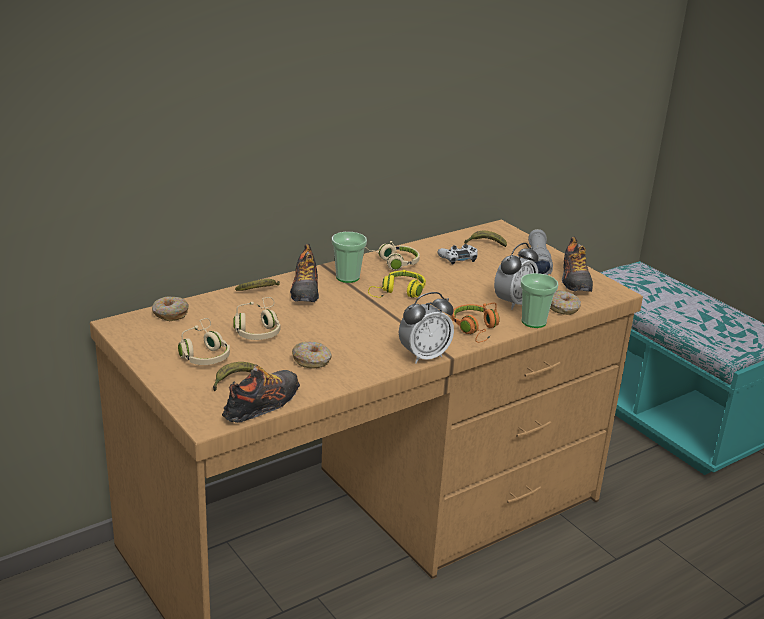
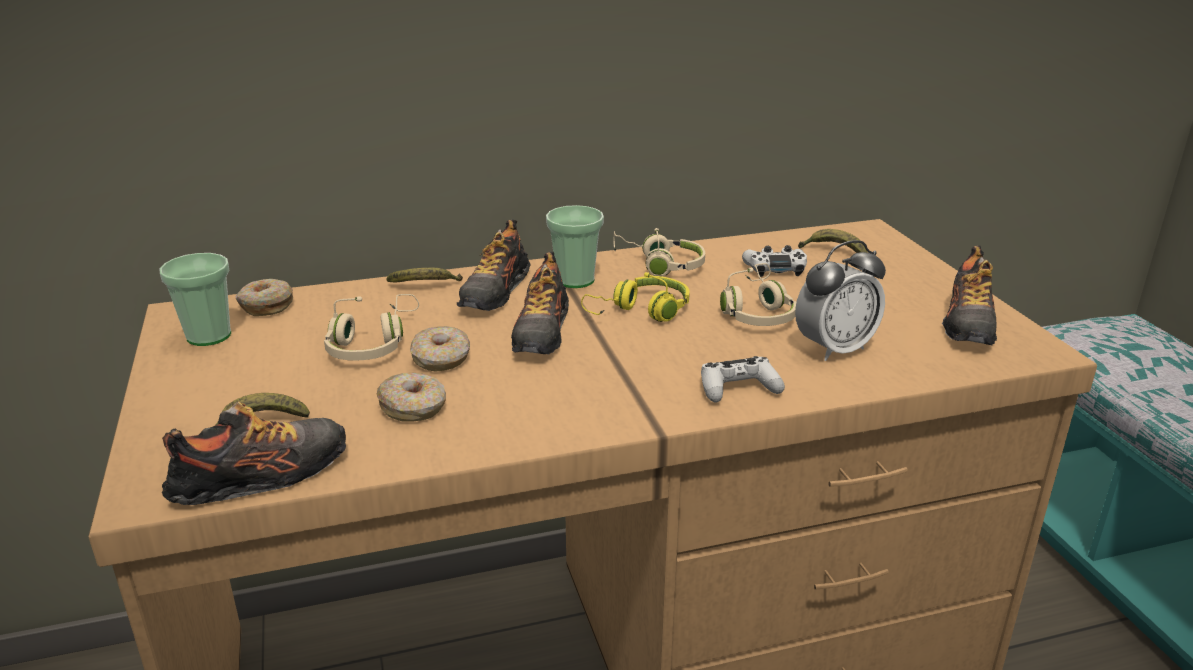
camera: 20 degrees right, 0 degrees up
beige headphones [178,318,230,365] -> beige headphones moved to [720,263,797,326]
alarm clock [399,292,454,364] -> none
orange headphones [452,303,500,343] -> white game controller [701,356,785,403]
cup [520,273,558,328] -> cup moved to [159,253,231,346]
grey flashlight [528,229,553,275] -> none
donut [550,291,581,315] -> donut moved to [410,326,470,372]
none -> shoe [511,252,569,354]

